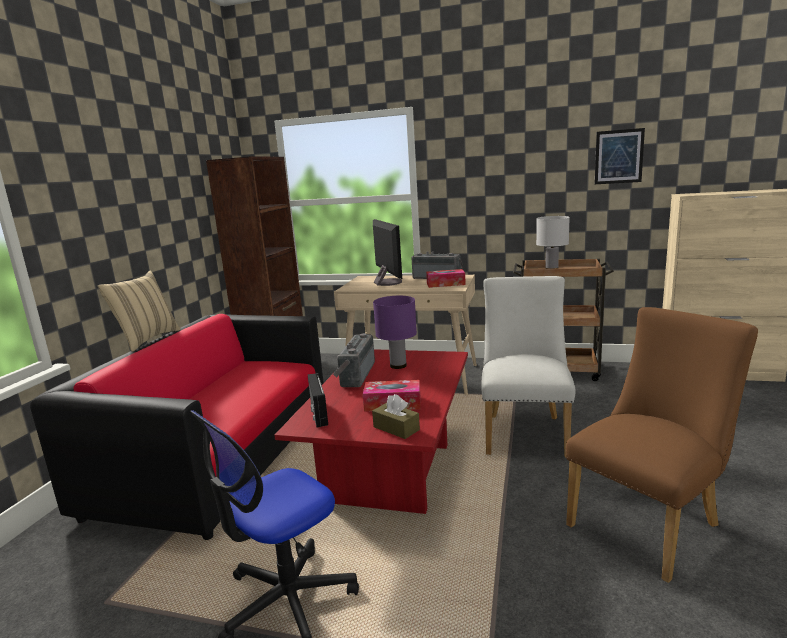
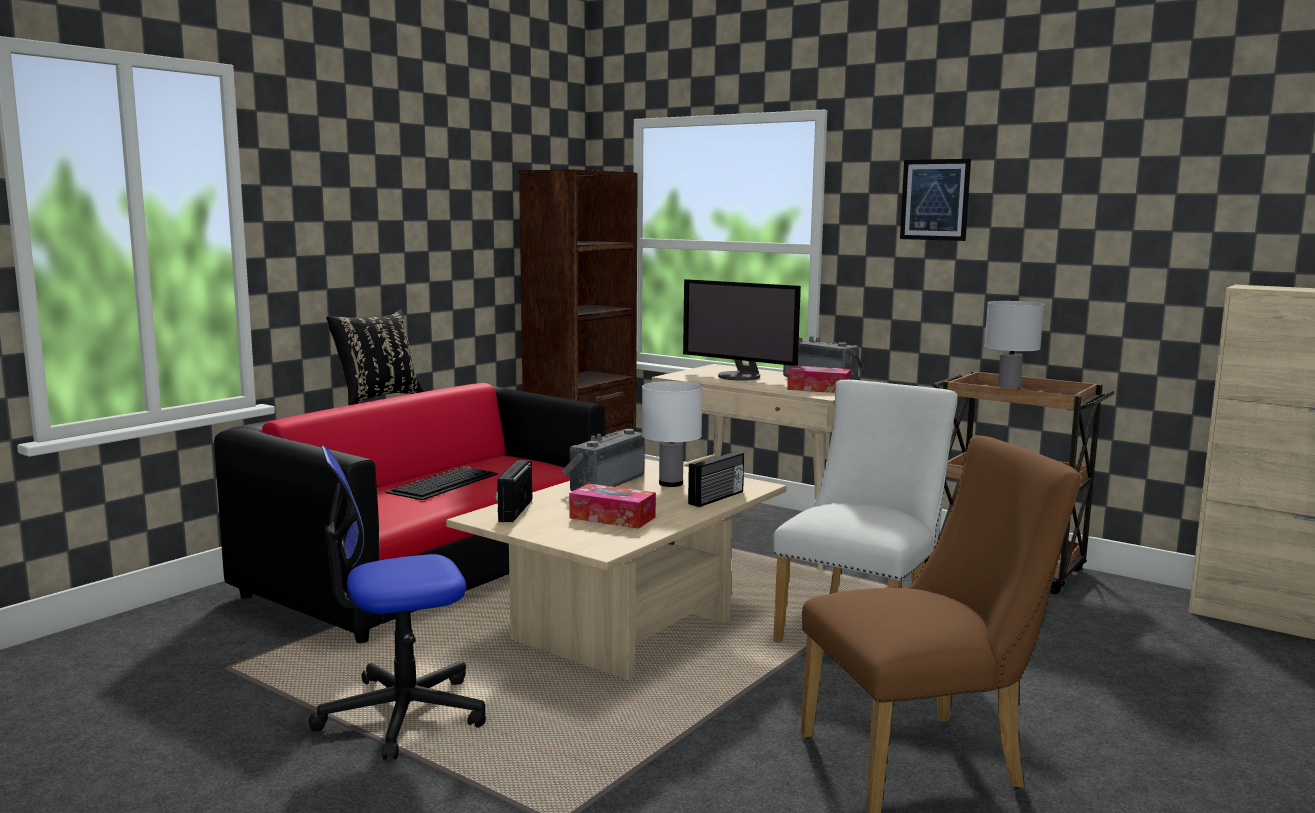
camera: 20 degrees right, 5 degrees down
beige pillow [98,271,181,352] -> black pillow [326,309,424,405]
red coffee table [274,349,468,514] -> beige coffee table [446,459,786,680]
brown tissue box [372,394,420,439] -> none
monitor [373,219,402,286] -> monitor turned 120 degrees clockwise [683,279,801,381]
purple table lamp [373,296,417,369] -> white table lamp [642,381,703,487]
picture [595,128,645,184] -> picture moved to [900,159,971,241]
none -> keyboard [386,467,498,500]
none -> radio [688,451,744,507]

